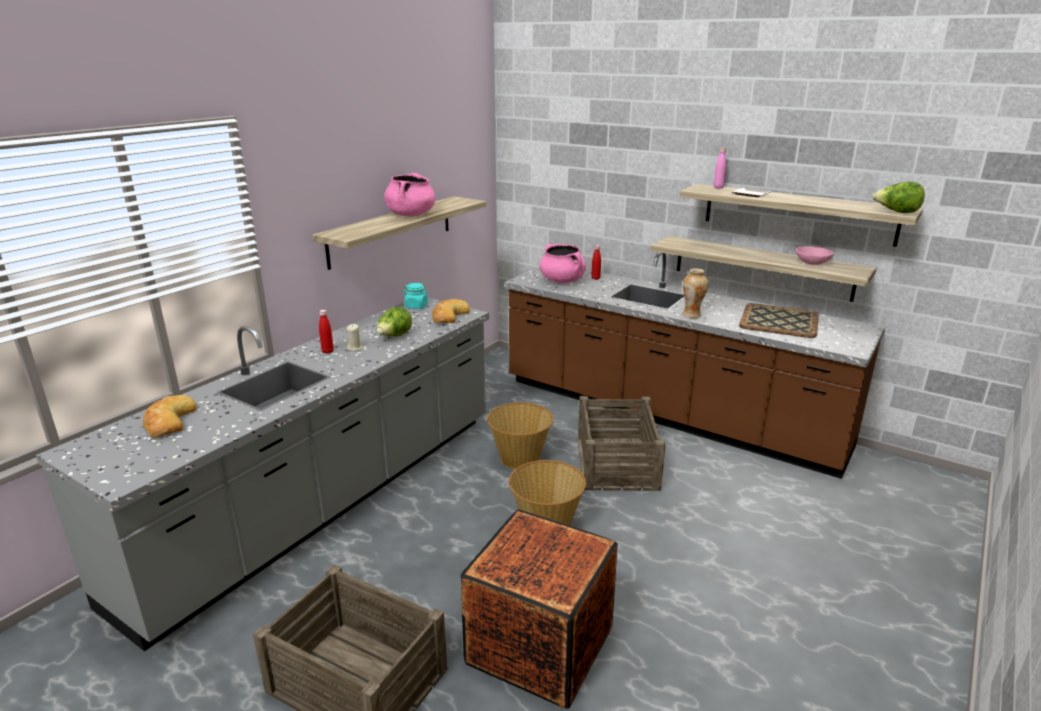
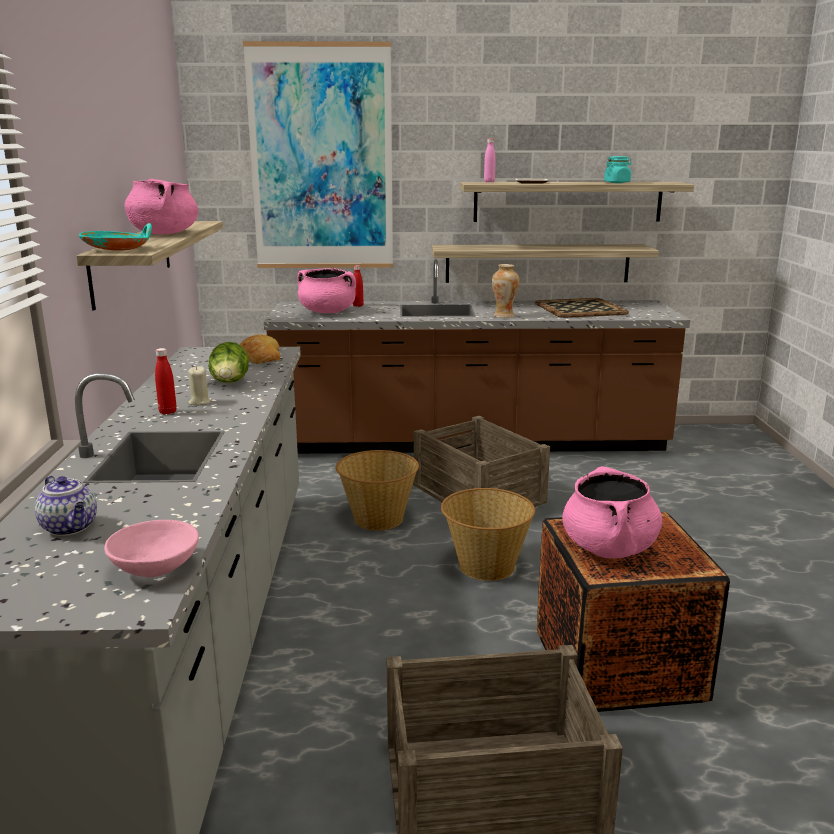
camera: 35 degrees left, 5 degrees down
bread [143,395,196,437] -> teapot [35,476,97,536]
turquoise jar [404,283,428,309] -> turquoise jar moved to [604,156,632,183]
pink bowl [796,246,834,265] -> pink bowl moved to [104,520,199,577]
lettuce [872,181,925,213] -> none
none -> turquoise bowl [79,223,152,250]
none -> picture [243,41,393,268]
none -> pink cooking pot [562,466,662,558]

